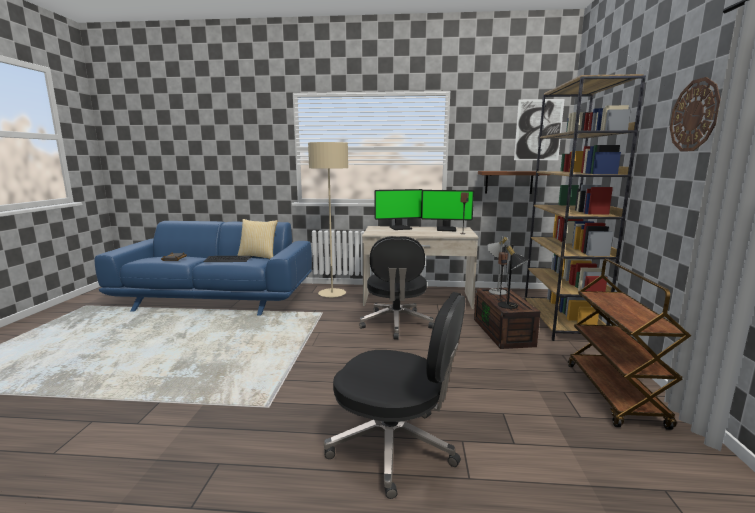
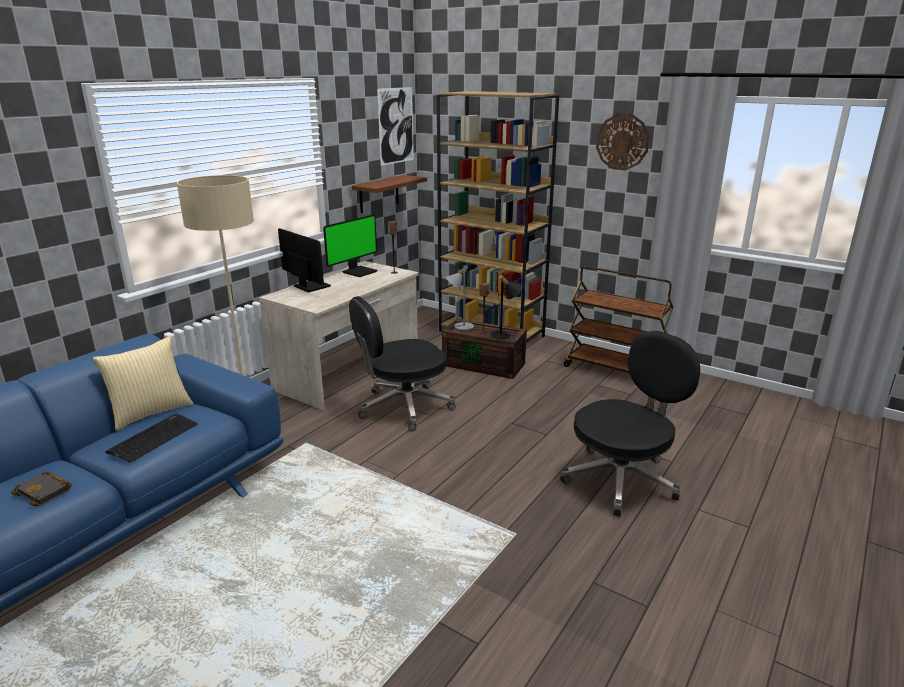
camera: 60 degrees left, 10 degrees up
black office chair [359,236,434,340] -> black office chair turned 120 degrees clockwise [349,296,455,432]
monitor [374,189,422,230] -> monitor turned 60 degrees counterclockwise [278,228,331,293]

